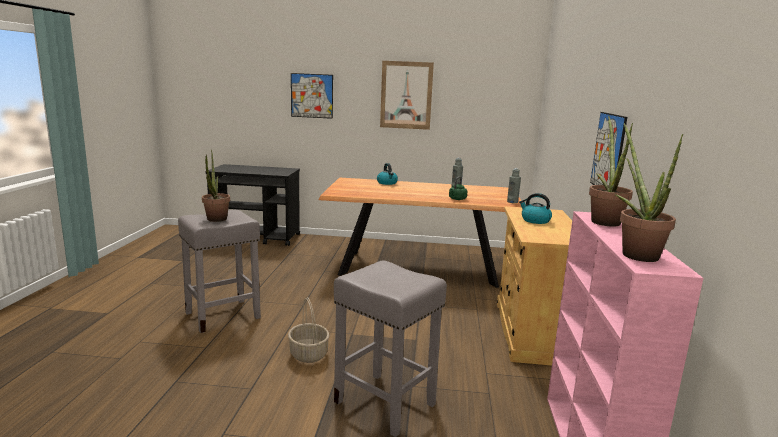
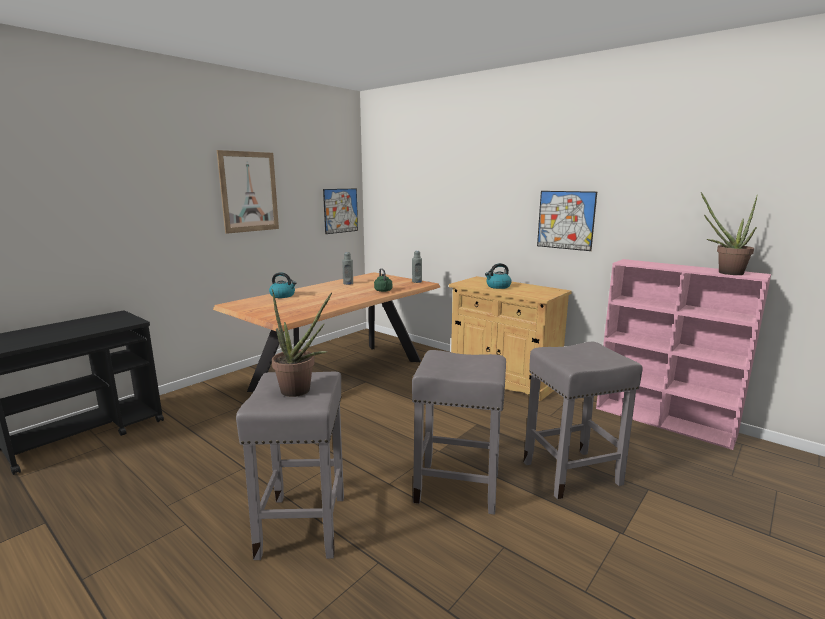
camera: 55 degrees left, 0 degrees up
basket [288,297,329,363] -> grey stool [412,350,506,515]
picture [291,73,333,119] -> picture moved to [323,188,358,234]
potted plant [589,116,633,227] -> none

